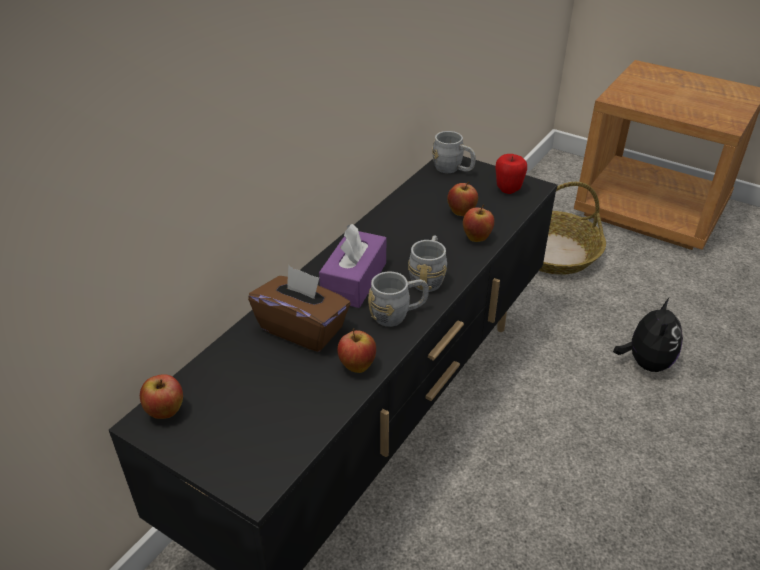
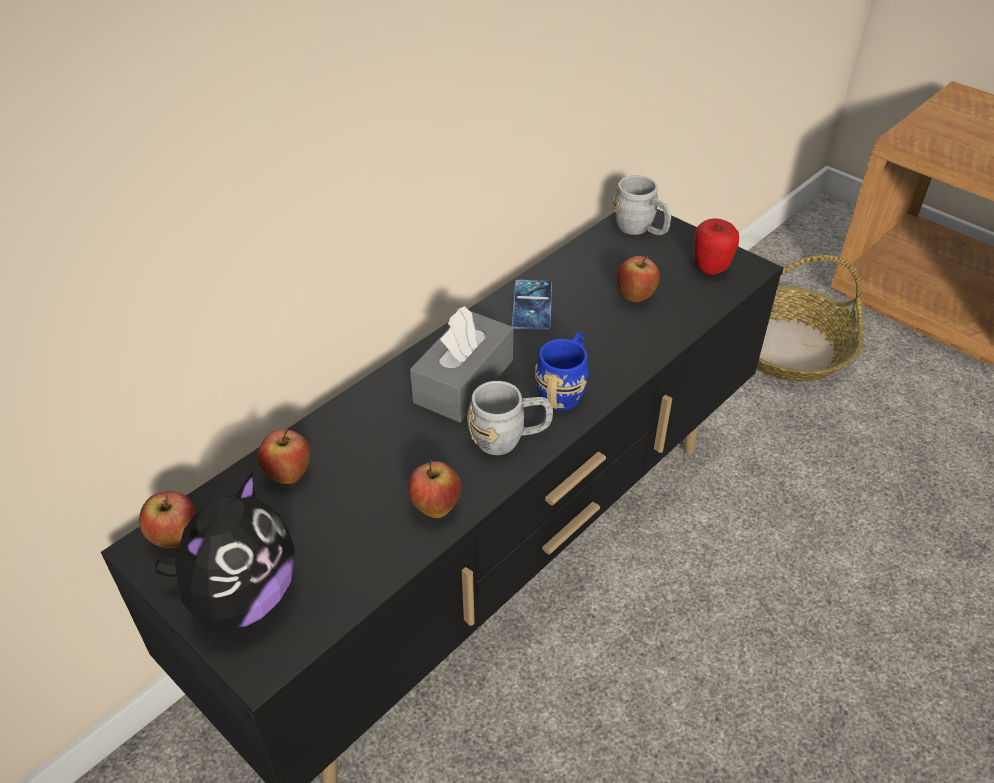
camera: 10 degrees right, 5 degrees up
brown tissue box [248,265,350,352] -> none
purple tissue box [319,224,386,308] -> grey tissue box [410,306,513,422]
grey mug [408,235,447,292] -> blue mug [535,332,589,410]
apple [463,205,494,242] -> apple moved to [258,429,311,484]
plush toy [613,297,683,372] -> plush toy moved to [155,472,295,630]
none -> phone [512,279,552,330]

